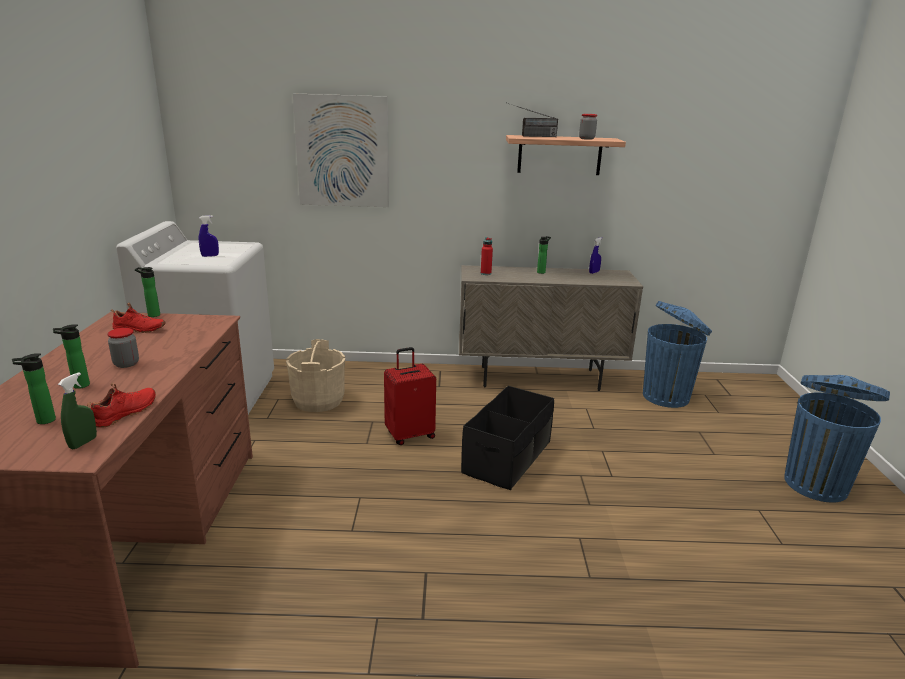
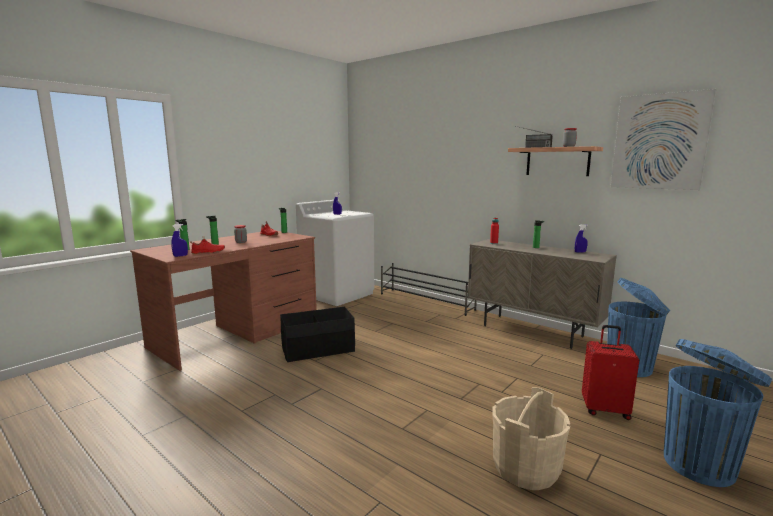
camera: 40 degrees right, 10 degrees down
green spray bottle [58,372,97,449] -> blue spray bottle [171,224,188,257]
beige bucket [286,339,345,412] -> beige bucket moved to [492,387,570,490]
picture [293,93,389,207] -> picture moved to [611,89,716,190]
red suitcase [384,347,436,445] -> red suitcase moved to [582,325,639,420]
black storage box [461,386,554,490] -> black storage box moved to [280,307,355,362]
none -> black shoe rack [381,263,477,316]

